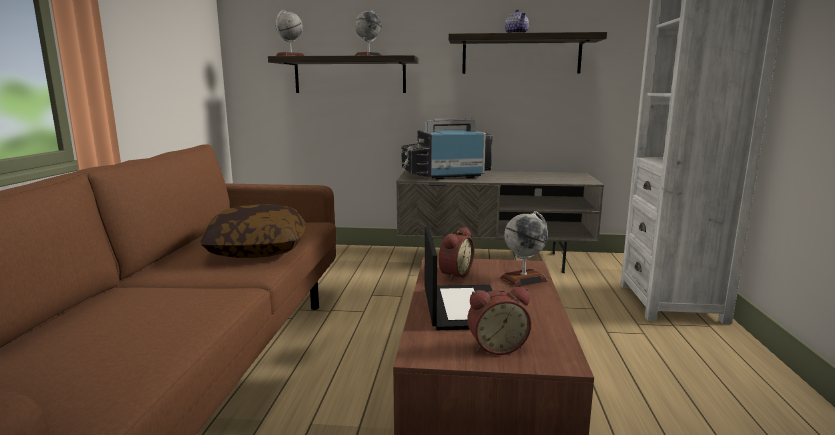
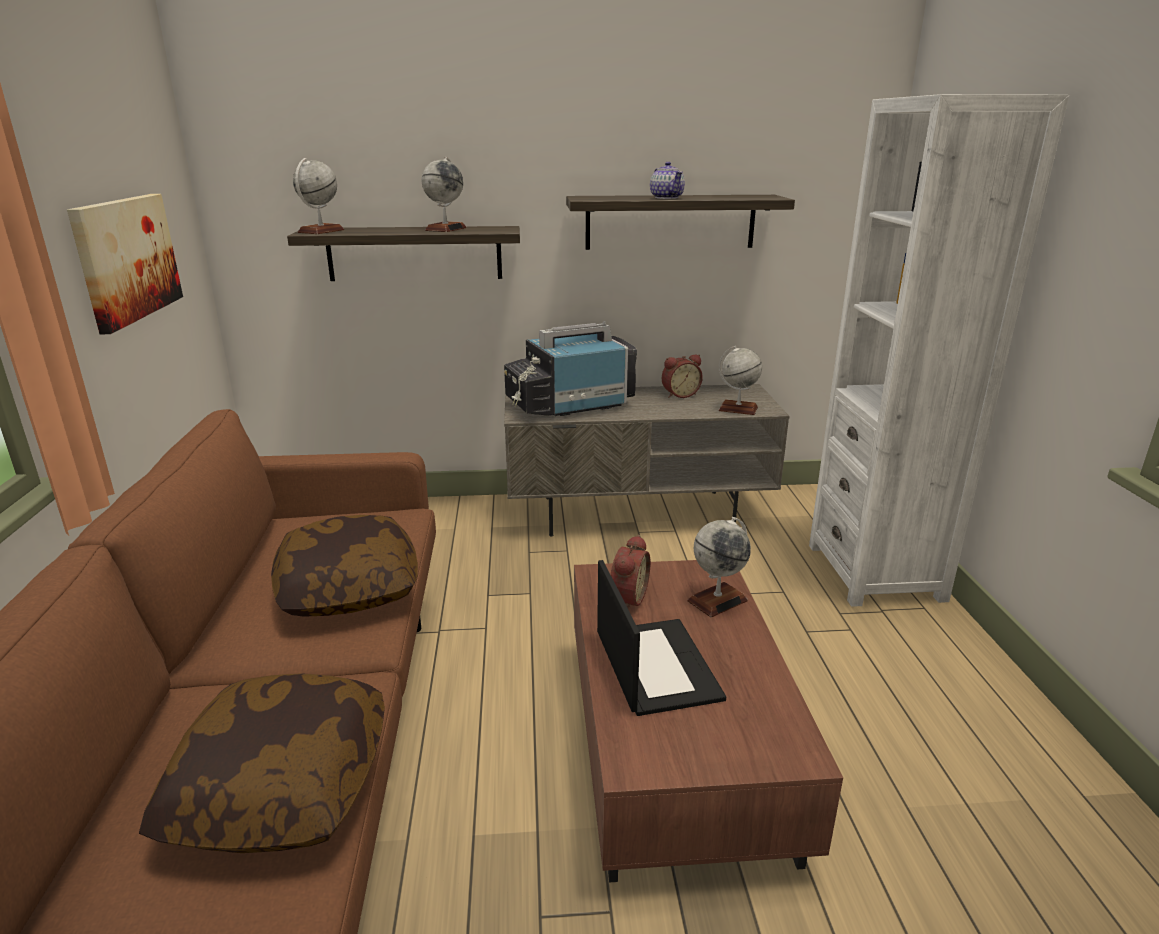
camera: 10 degrees left, 10 degrees up
alarm clock [467,287,531,355] -> alarm clock moved to [662,355,703,398]
none -> picture [67,194,183,334]
none -> pillow [139,673,385,853]
none -> globe [718,346,762,415]

